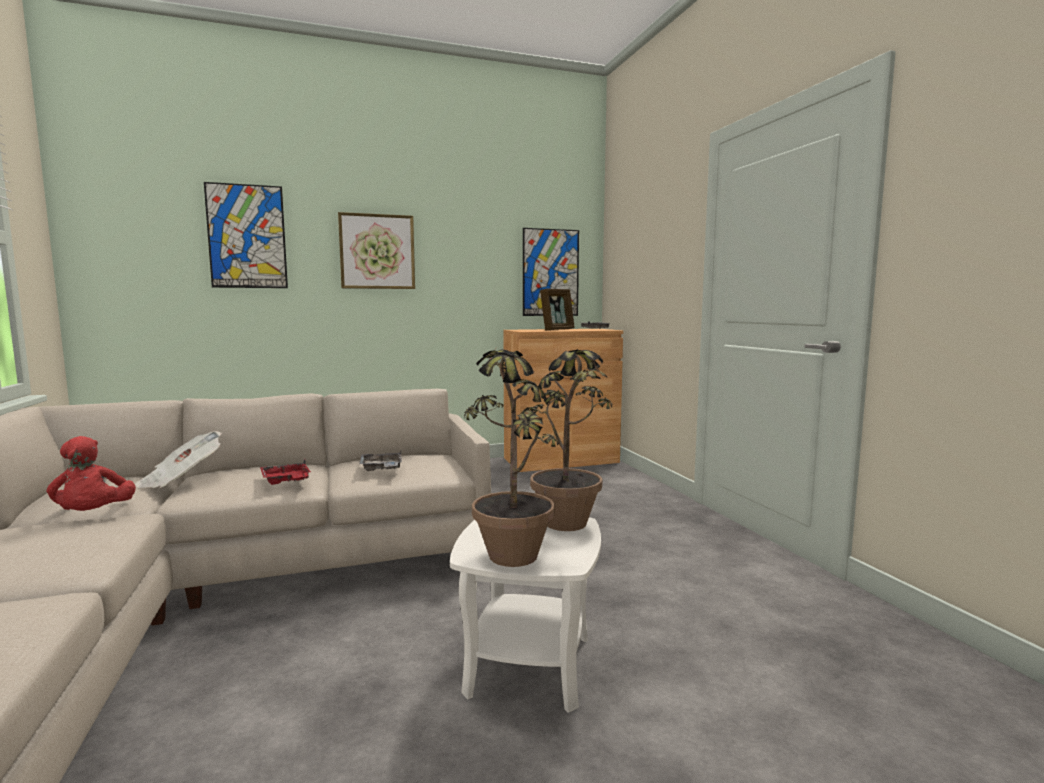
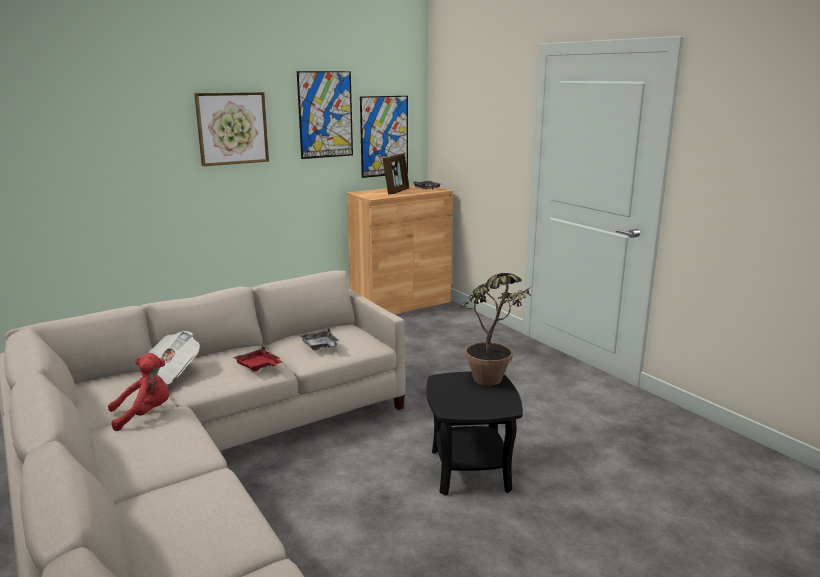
camera: 15 degrees left, 10 degrees up
red plush toy [47,436,136,511] -> red plush toy turned 75 degrees counterclockwise [108,353,169,431]
picture [204,182,288,288] -> picture moved to [297,71,353,159]
white side table [450,517,601,713] -> black side table [426,372,523,496]
potted plant [464,348,559,567] -> none

